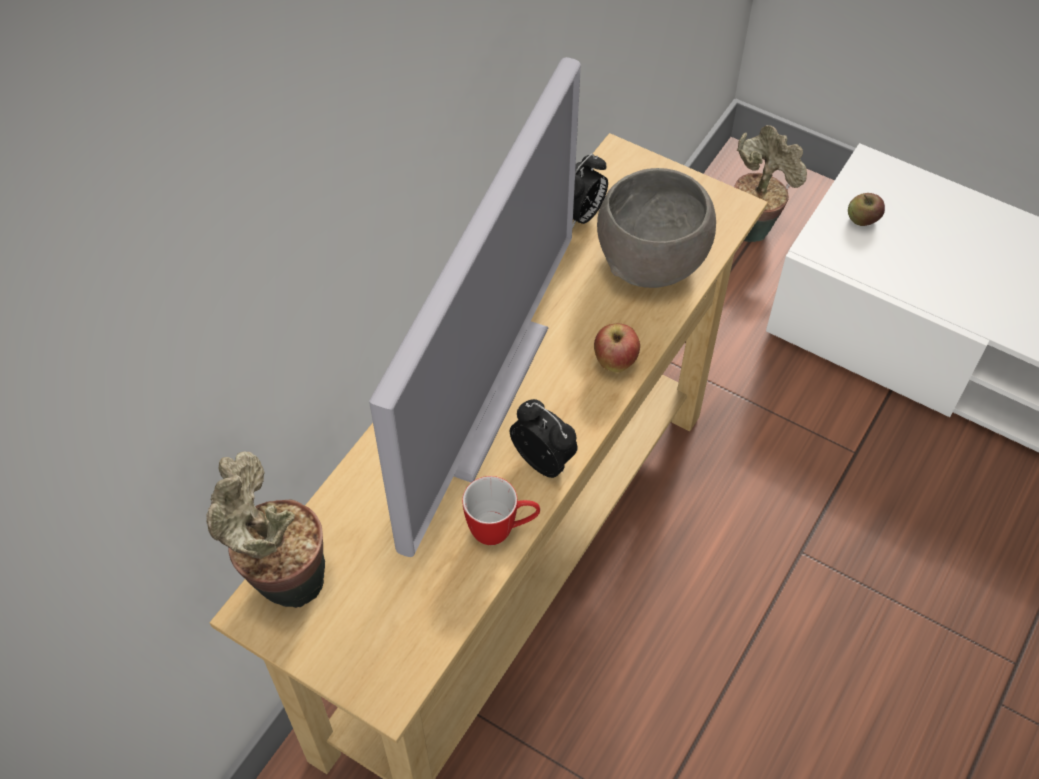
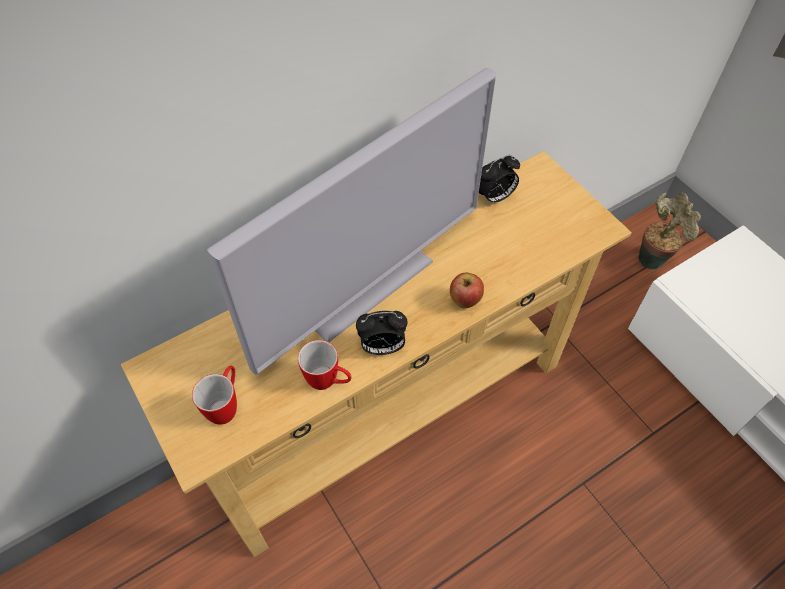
camera: 25 degrees right, 0 degrees up
potted plant [206,451,325,608] -> none
alarm clock [510,399,578,478] -> alarm clock turned 105 degrees clockwise [356,311,408,355]
grey bowl [597,168,716,288] -> none
apple [848,193,885,226] -> none
none -> mug [192,366,237,425]

